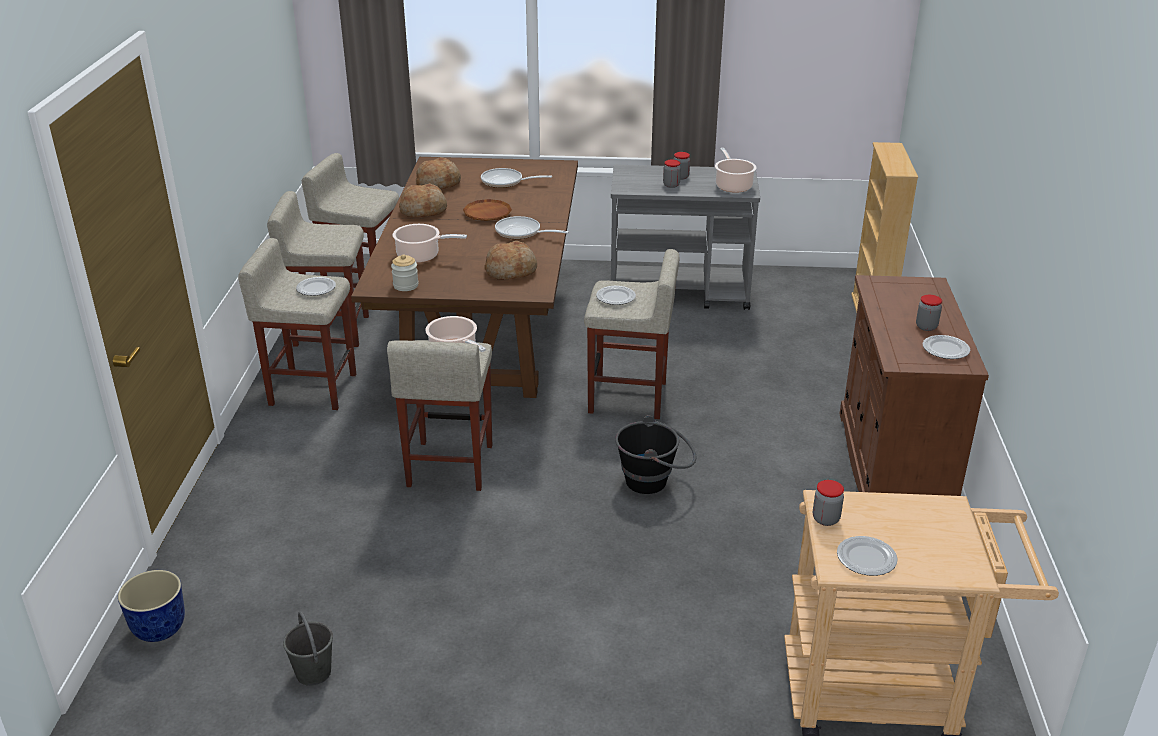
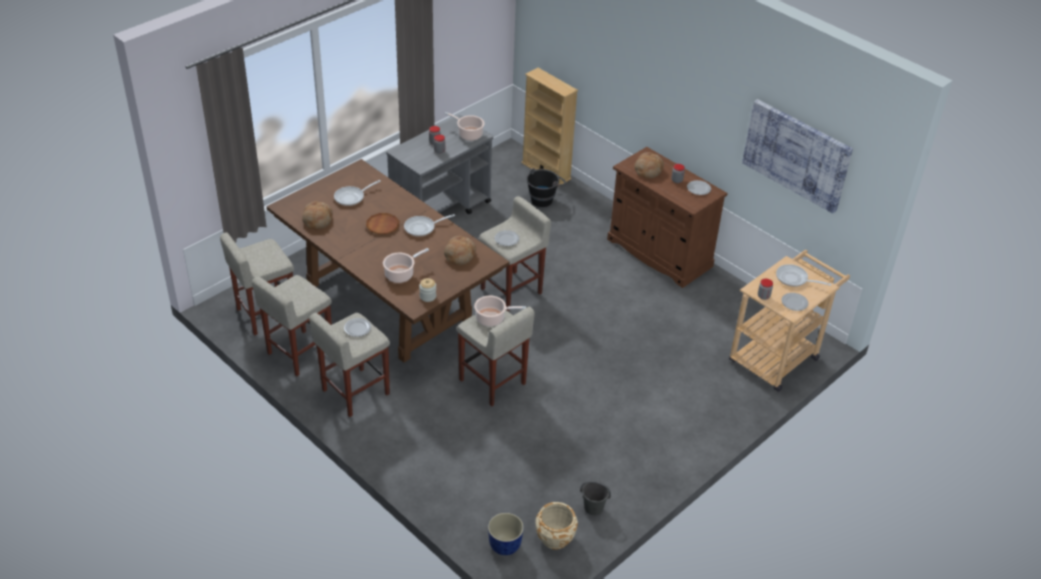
camera: 50 degrees left, 10 degrees up
bread [399,183,447,217] -> bread moved to [634,152,664,179]
black bucket [615,415,697,494] -> black bucket moved to [526,168,566,207]
none -> beige planter [535,502,578,550]
none -> picture [742,99,853,213]
none -> frying pan [776,264,831,287]

